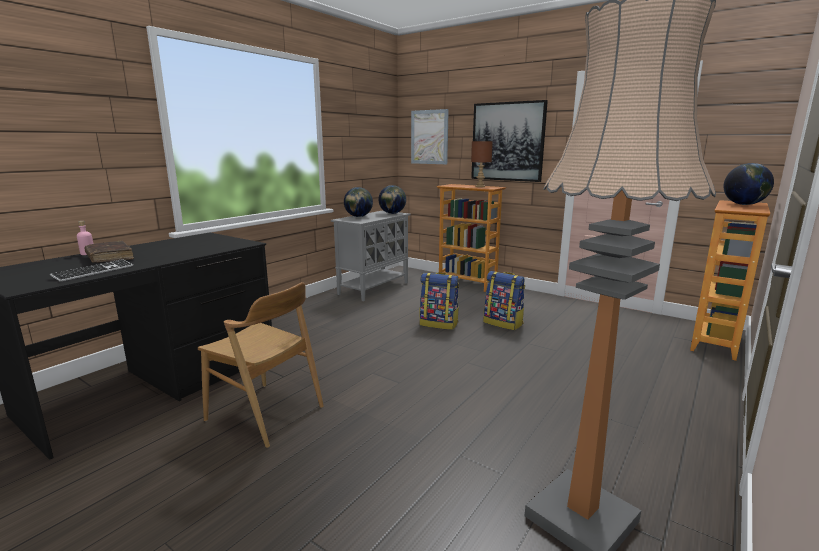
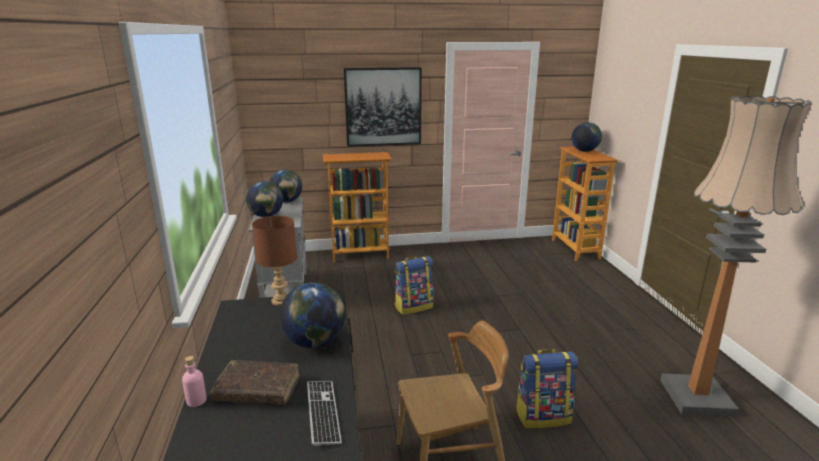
camera: 45 degrees left, 5 degrees up
picture [411,109,449,164] -> none
brown table lamp [471,141,493,187] -> brown table lamp moved to [252,216,297,306]
backpack [484,271,525,330] -> backpack moved to [516,349,578,428]
none -> globe [279,282,345,348]

